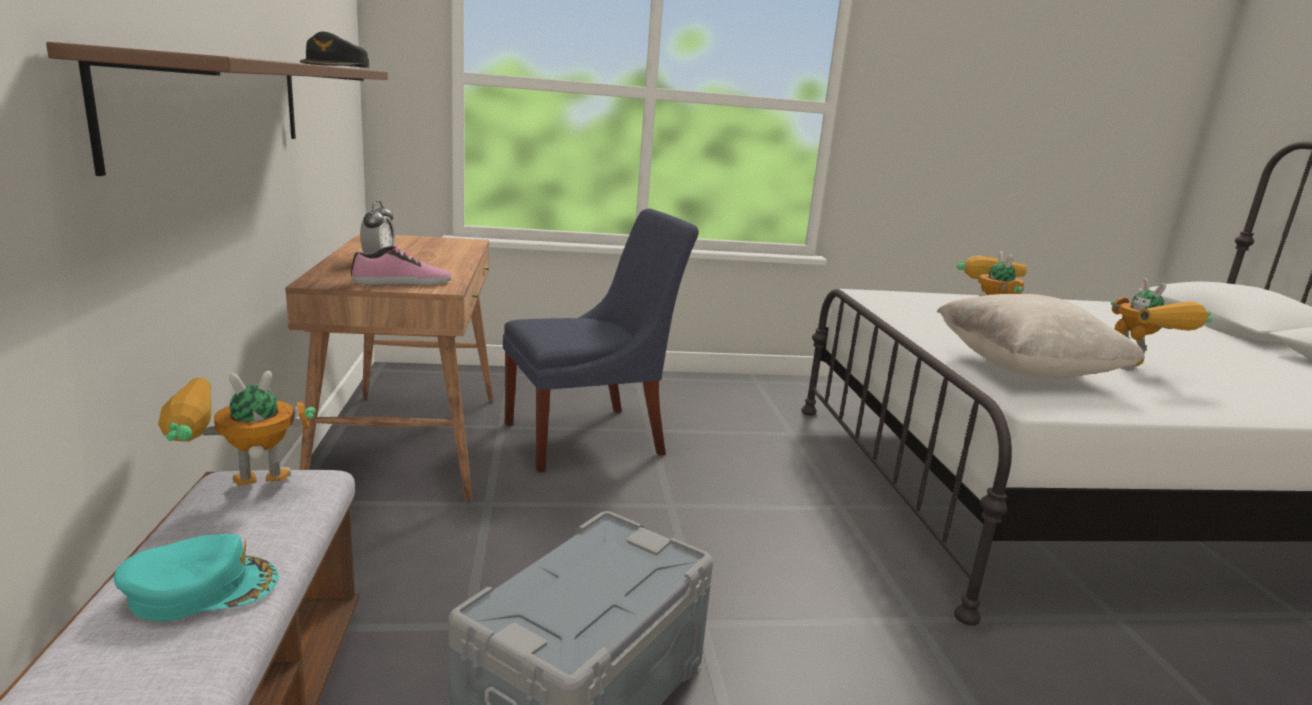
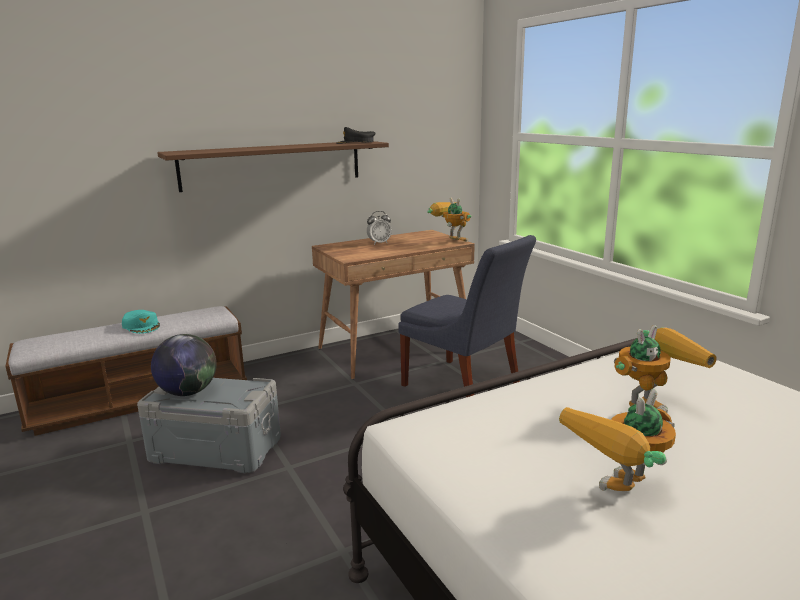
camera: 70 degrees right, 0 degrees up
toy robot [158,371,316,486] -> toy robot moved to [427,198,471,242]
shoe [351,246,452,285] -> none
beige pillow [936,294,1145,378] -> none
none -> globe [151,334,217,396]

